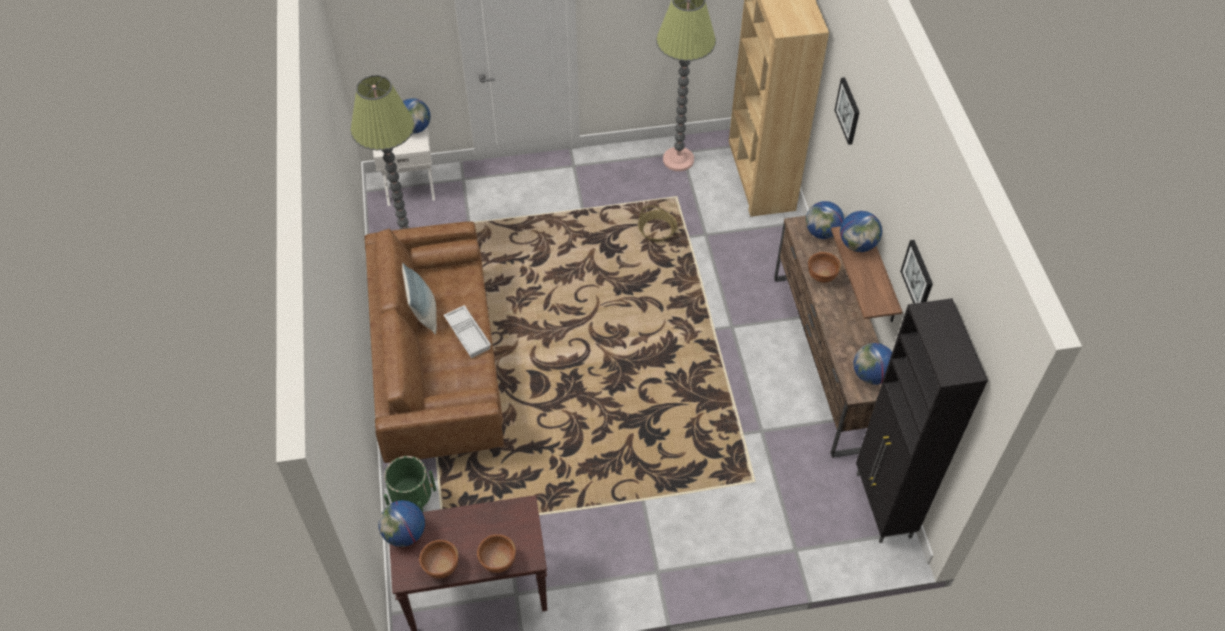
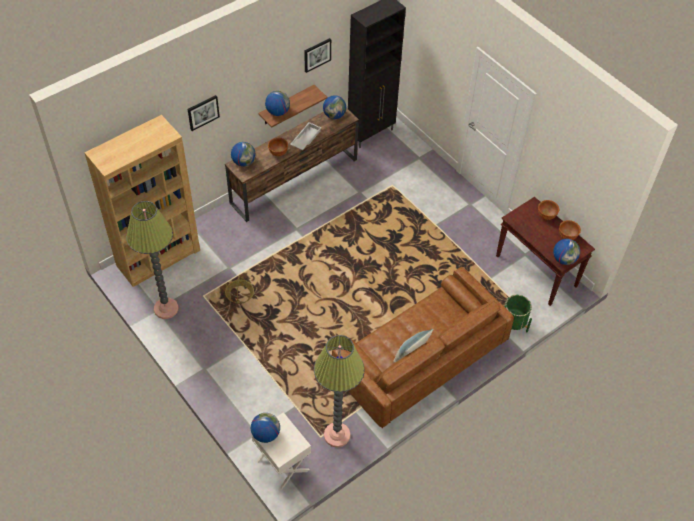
camera: 120 degrees left, 0 degrees up
white tray [444,305,491,358] -> white tray moved to [290,122,321,150]

